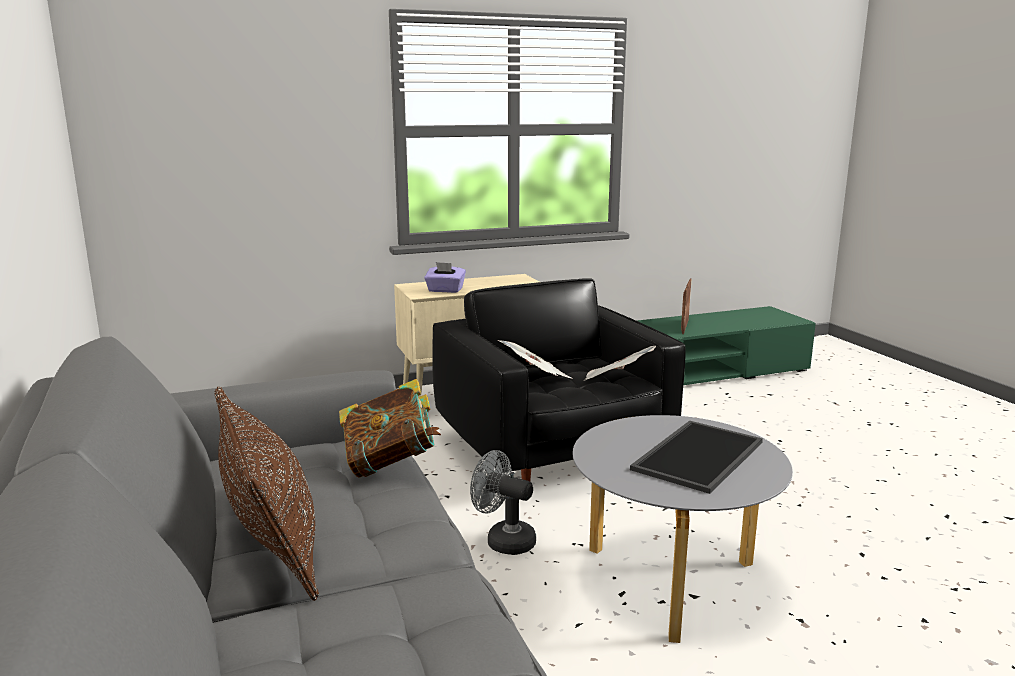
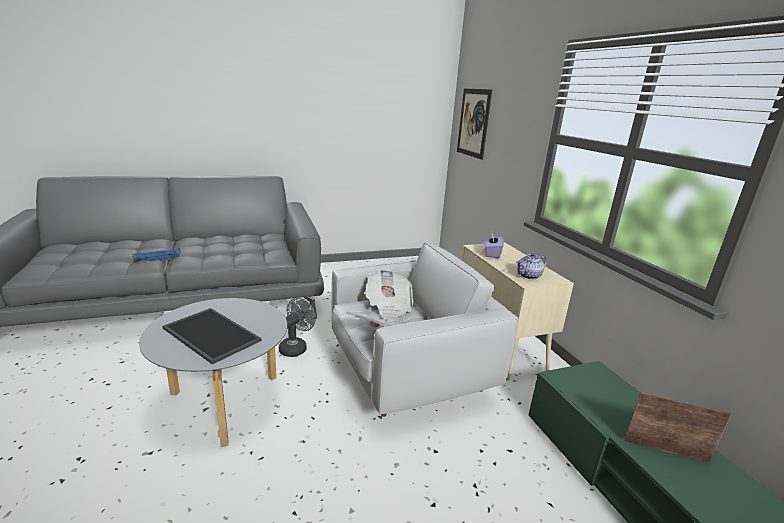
camera: 90 degrees right, 5 degrees up
brown pillow [215,387,319,601] -> none
book [339,379,441,478] -> none
black armchair [432,279,686,481] -> white armchair [331,242,518,417]
none -> blue tray [132,248,181,261]
none -> picture [457,88,492,160]
none -> teapot [516,253,547,279]

